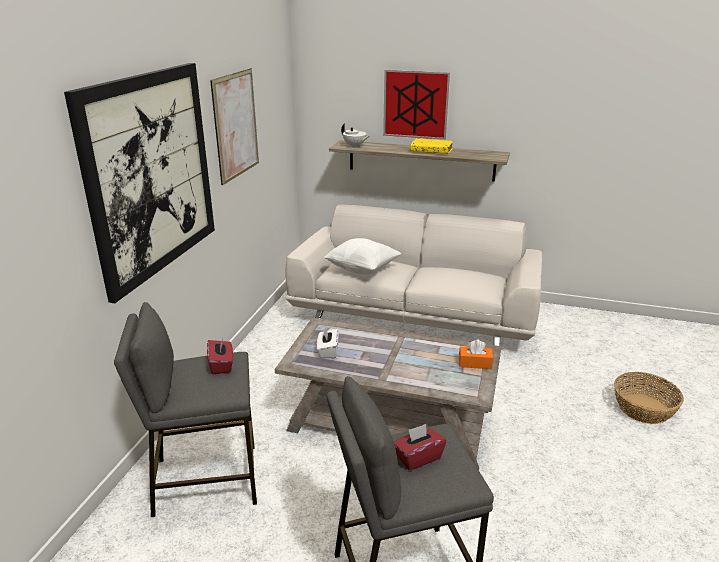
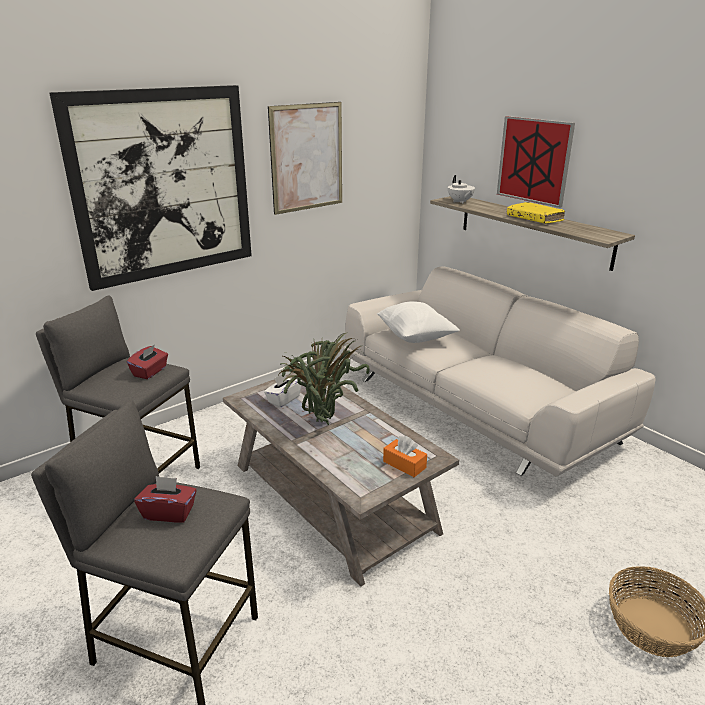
camera: 35 degrees right, 0 degrees up
none -> potted plant [277,332,370,425]

